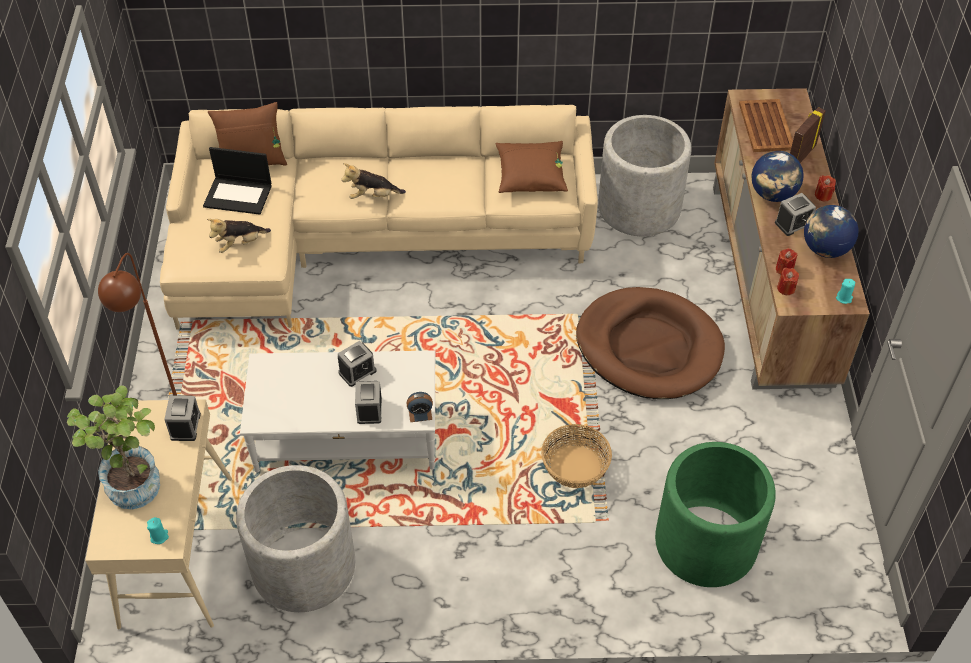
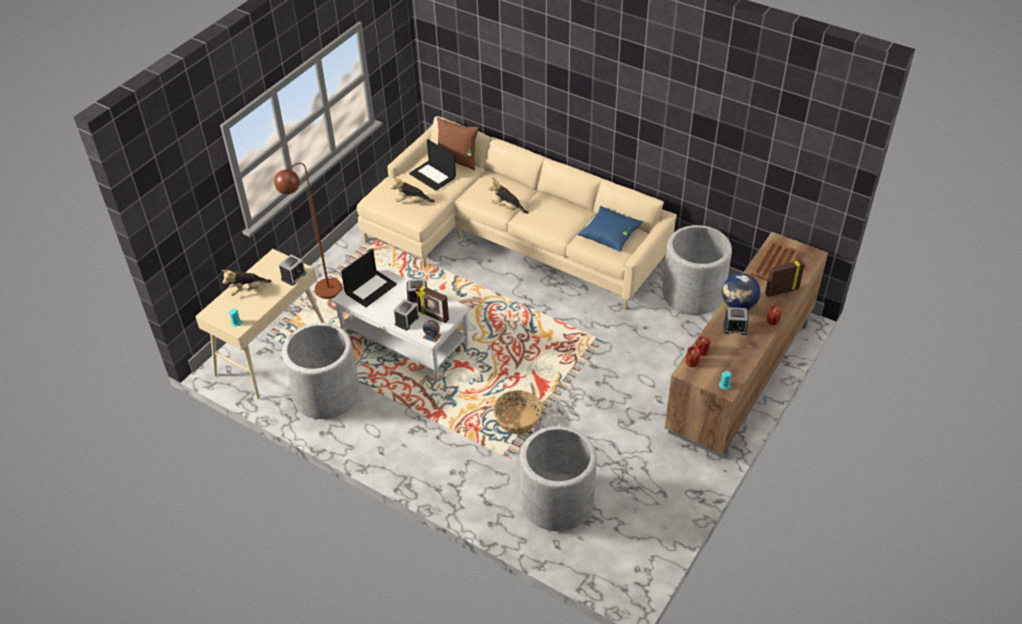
camera: 35 degrees right, 5 degrees down
potted plant [67,385,160,510] -> plush toy [221,270,271,296]
brown pillow [496,141,568,193] -> blue pillow [578,206,643,252]
brown dog bed [576,287,725,399] -> none
green planter [655,442,776,587] -> grey planter [520,426,597,531]
globe [804,205,858,258] -> none
none -> laptop [341,249,397,307]
none -> picture frame [415,284,449,323]

